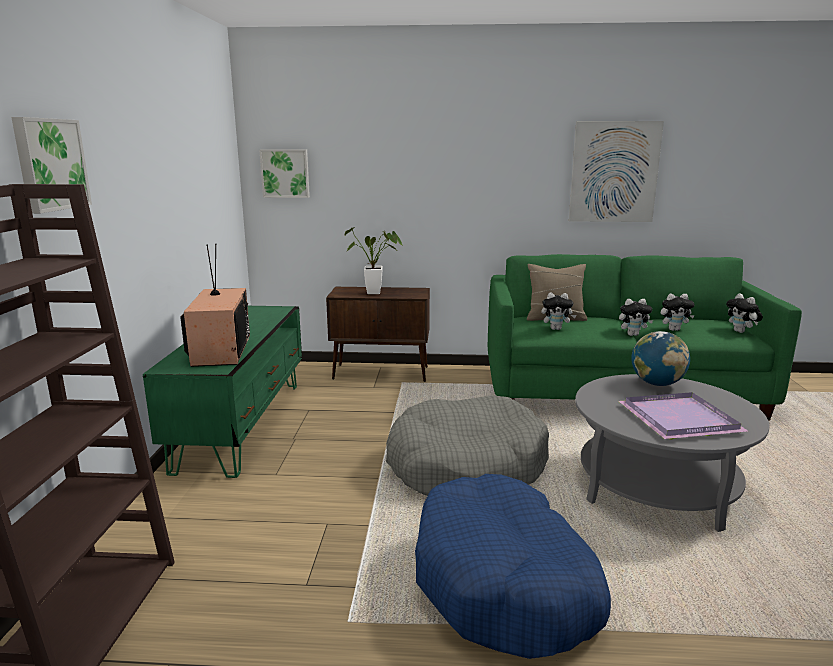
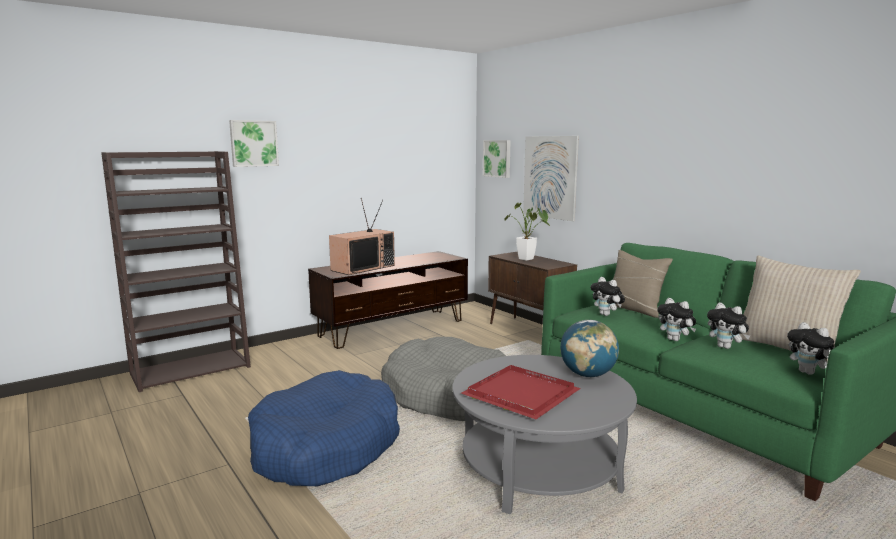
camera: 50 degrees right, 5 degrees down
green tv stand [143,306,302,478] -> brown tv stand [308,251,468,349]
picture [569,121,664,222] -> picture moved to [523,136,579,221]
purple tray [618,392,748,440] -> red tray [461,365,581,419]
plush toy [726,293,763,333] -> plush toy turned 60 degrees counterclockwise [787,322,835,375]
none -> beige pillow [733,256,861,362]

